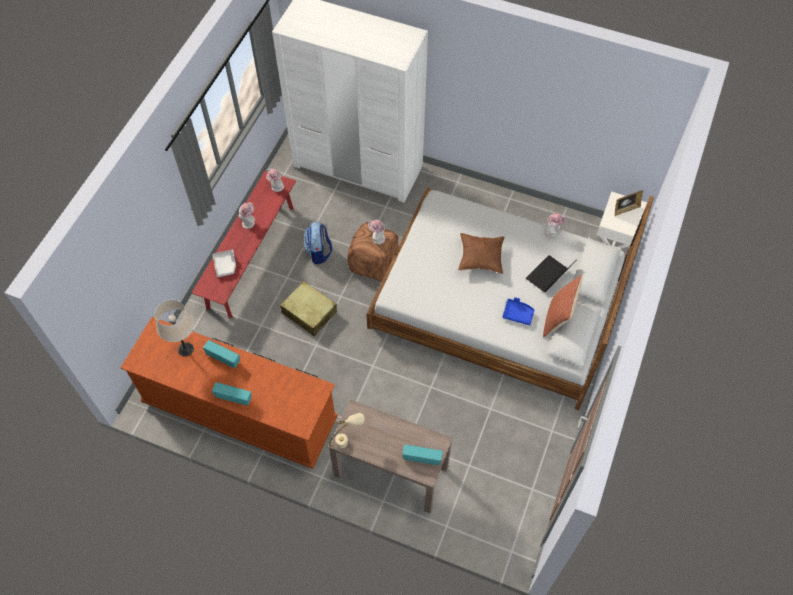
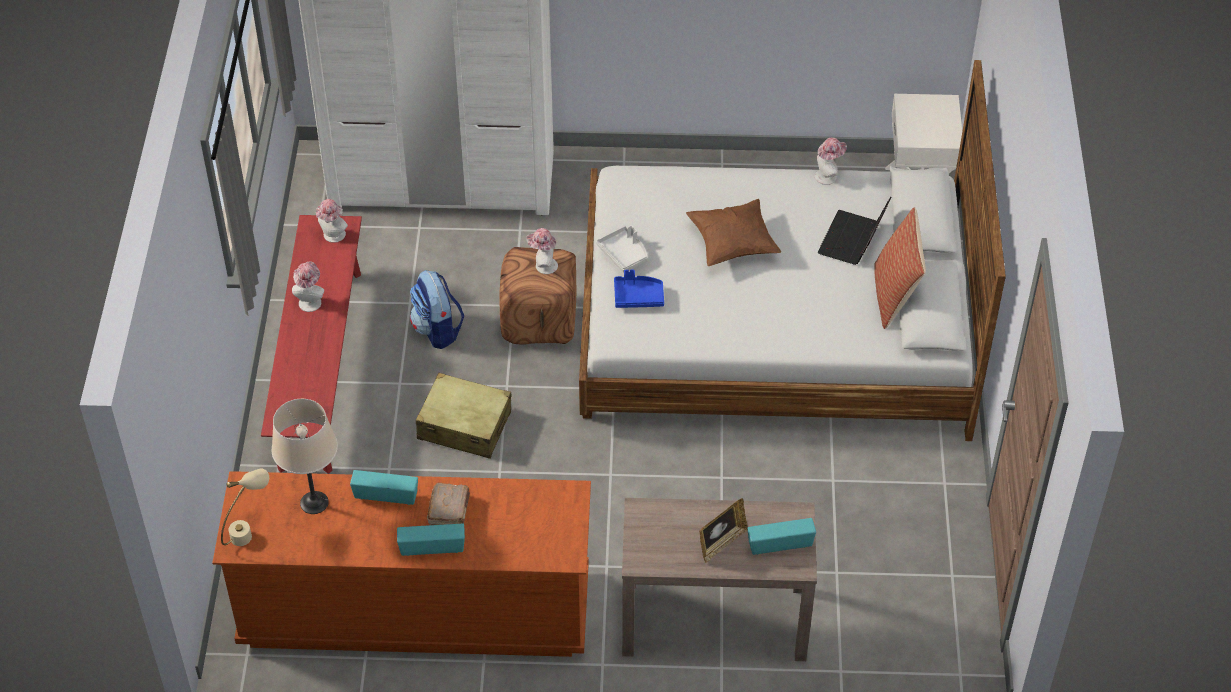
camera: 20 degrees left, 10 degrees down
grey tray [213,250,236,277] -> grey tray moved to [596,225,647,273]
beige table lamp [329,413,364,448] -> beige table lamp moved to [221,468,269,546]
blue tray [502,297,534,325] -> blue tray moved to [614,270,664,308]
picture frame [615,190,643,216] -> picture frame moved to [699,498,748,563]
none -> brown book [427,482,470,525]

